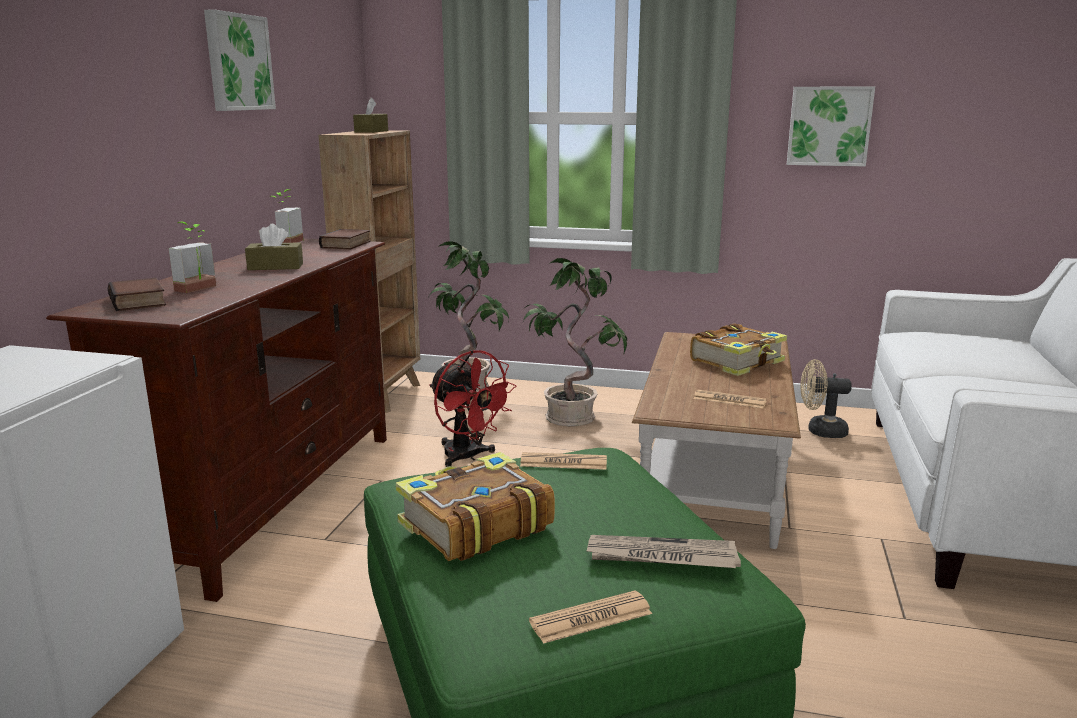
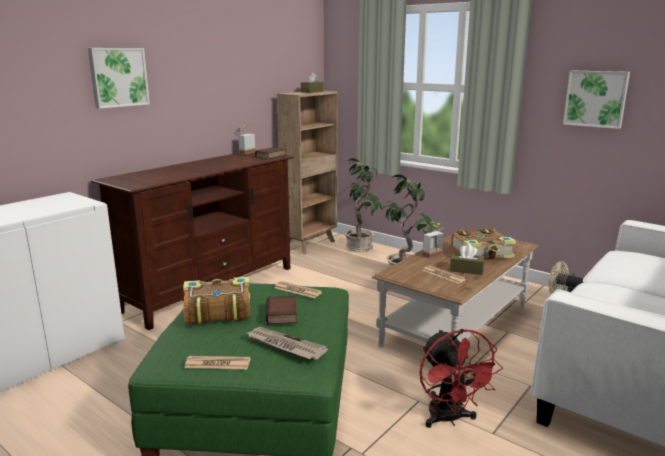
camera: 25 degrees right, 0 degrees up
book [108,278,166,311] -> book moved to [266,296,297,325]
potted plant [168,222,216,293] -> potted plant moved to [422,222,444,258]
picture [204,9,276,111] -> picture moved to [88,48,150,109]
brown tissue box [245,224,303,270] -> brown tissue box moved to [450,244,485,275]
red fan [429,350,517,467] -> red fan moved to [420,329,503,428]

